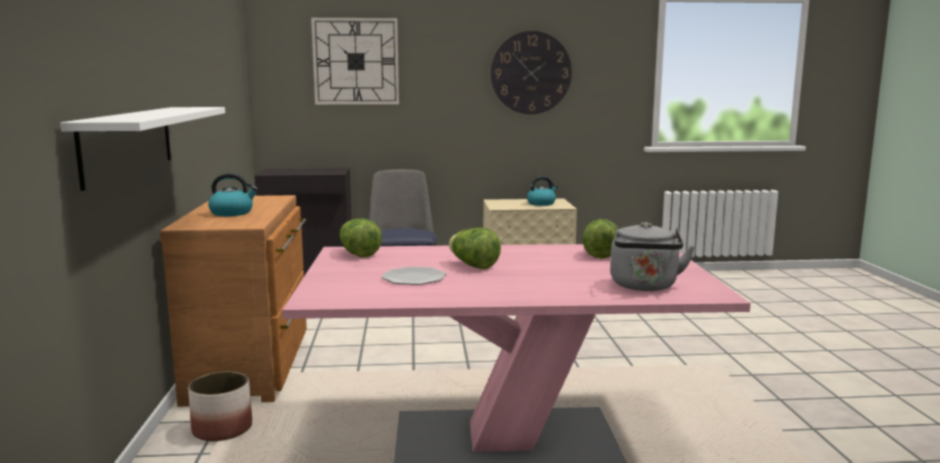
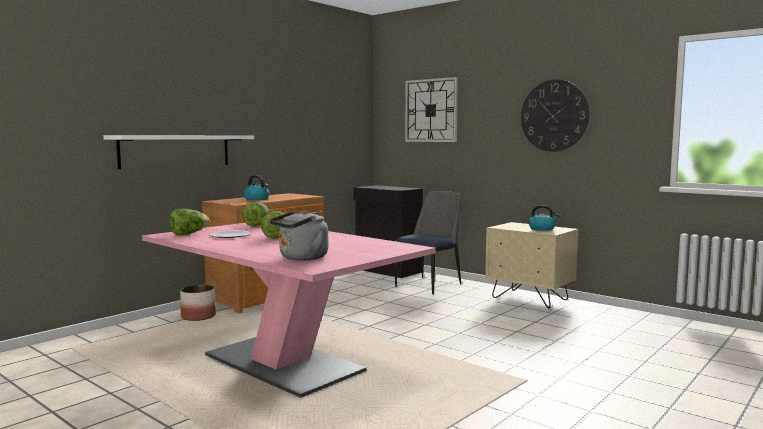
camera: 45 degrees right, 5 degrees down
lettuce [583,219,619,259] -> lettuce moved to [170,209,209,235]

